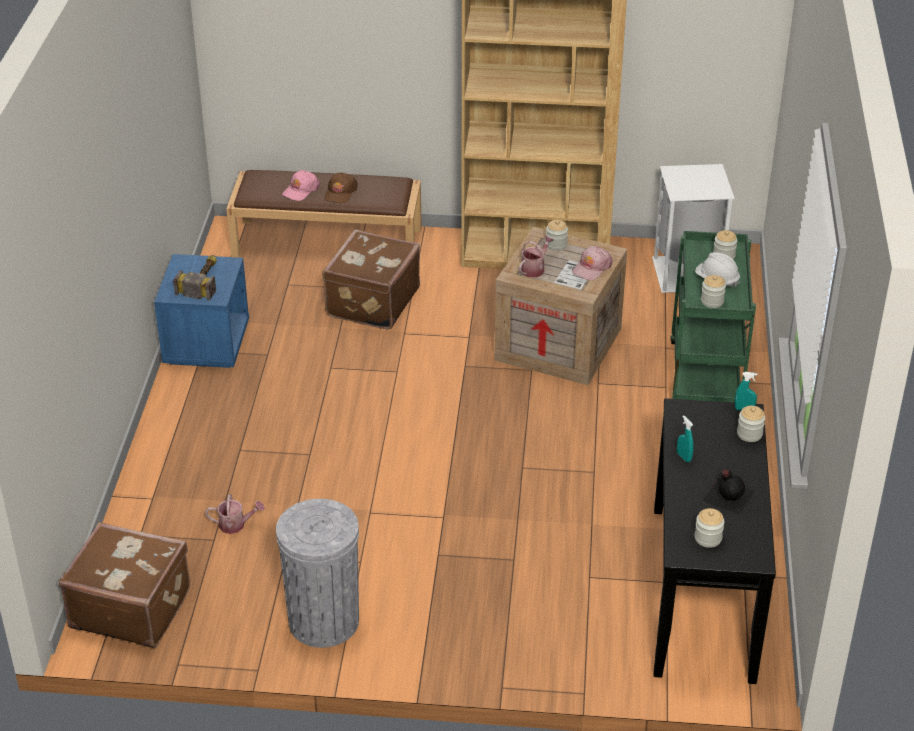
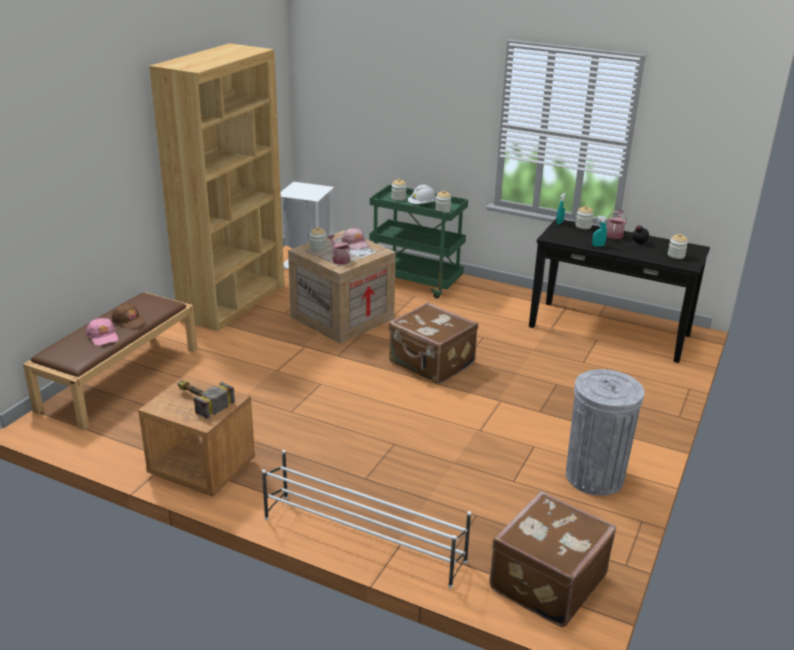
camera: 70 degrees left, 10 degrees down
blue nightstand [154,254,249,368] -> brown nightstand [138,376,255,496]
watering can [205,494,265,534] -> watering can moved to [607,210,627,239]
brown suitcase [322,229,420,330] -> brown suitcase moved to [388,303,478,384]
none -> white shoe rack [262,450,471,589]

